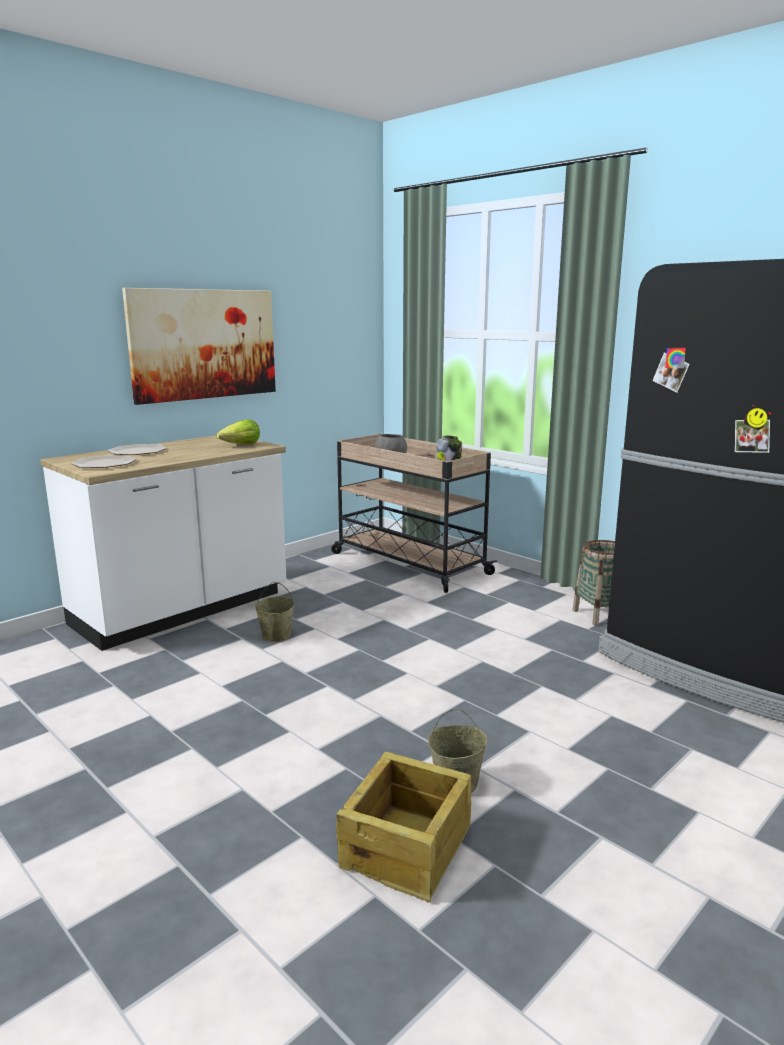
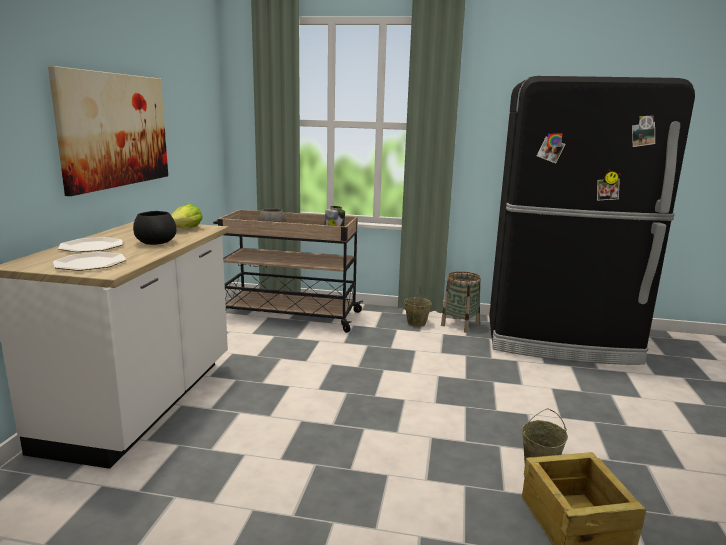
camera: 35 degrees left, 0 degrees up
beige bucket [255,582,295,642] -> beige bucket moved to [404,288,432,327]
none -> black bowl [133,211,177,245]

